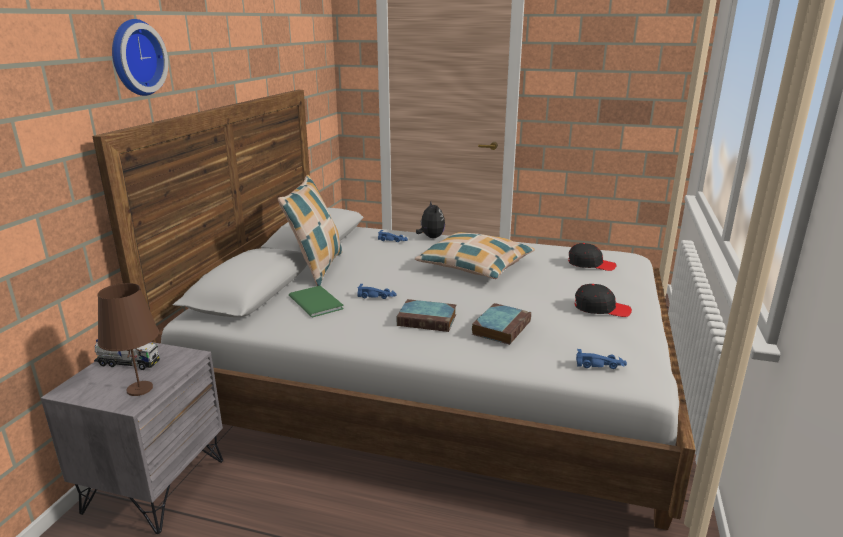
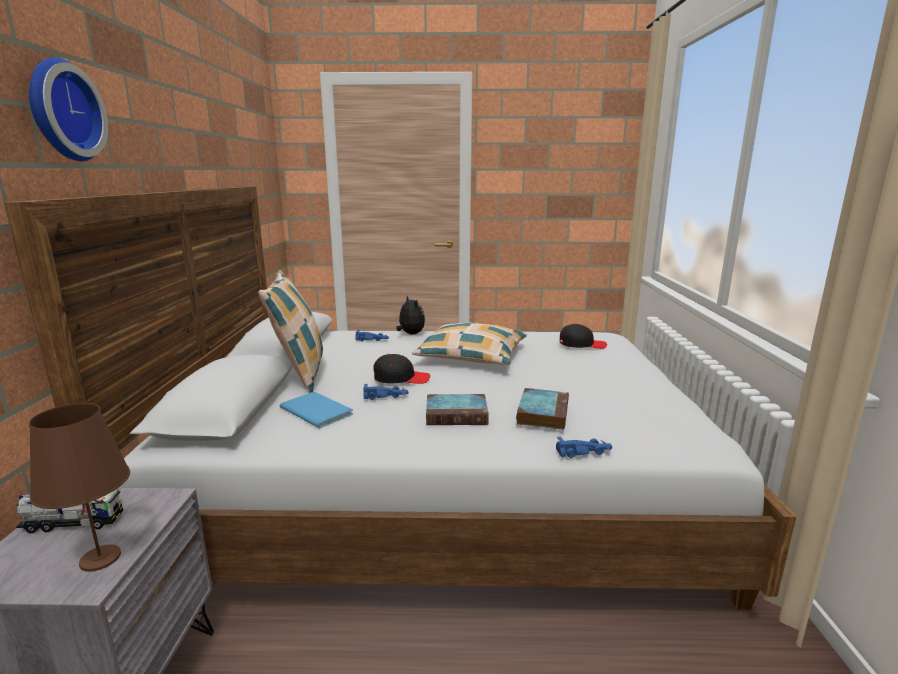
camera: 15 degrees left, 5 degrees down
green book [289,286,344,318] -> blue book [280,392,353,428]
black cap [575,284,632,317] -> black cap moved to [373,354,430,384]
blue toy car [576,349,627,369] -> blue toy car moved to [556,437,612,458]

